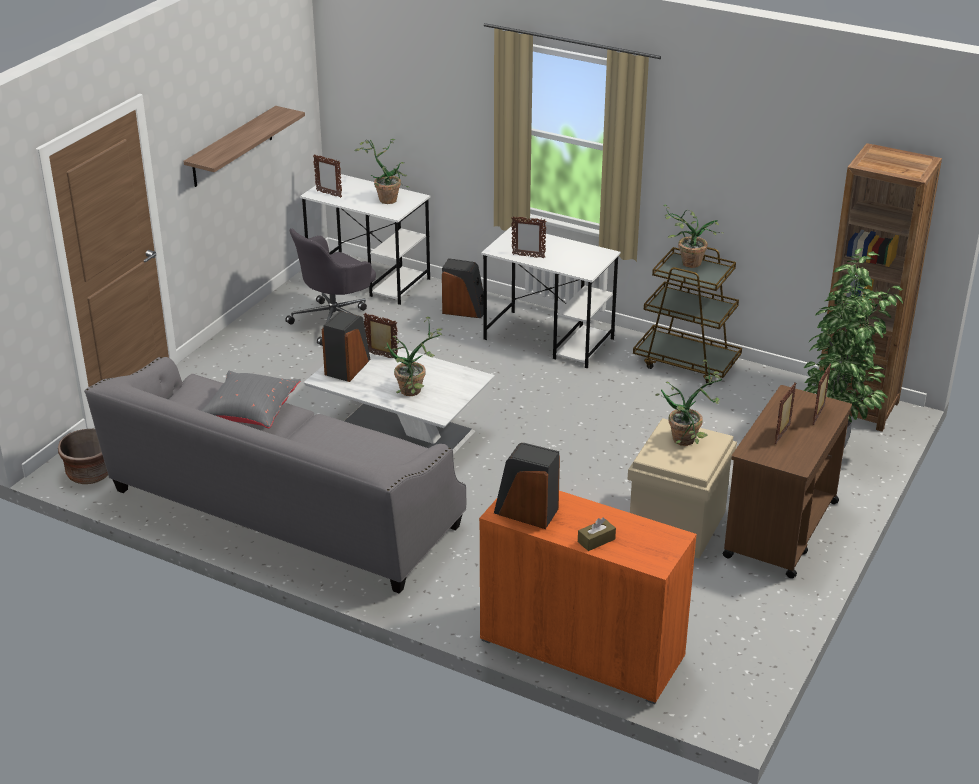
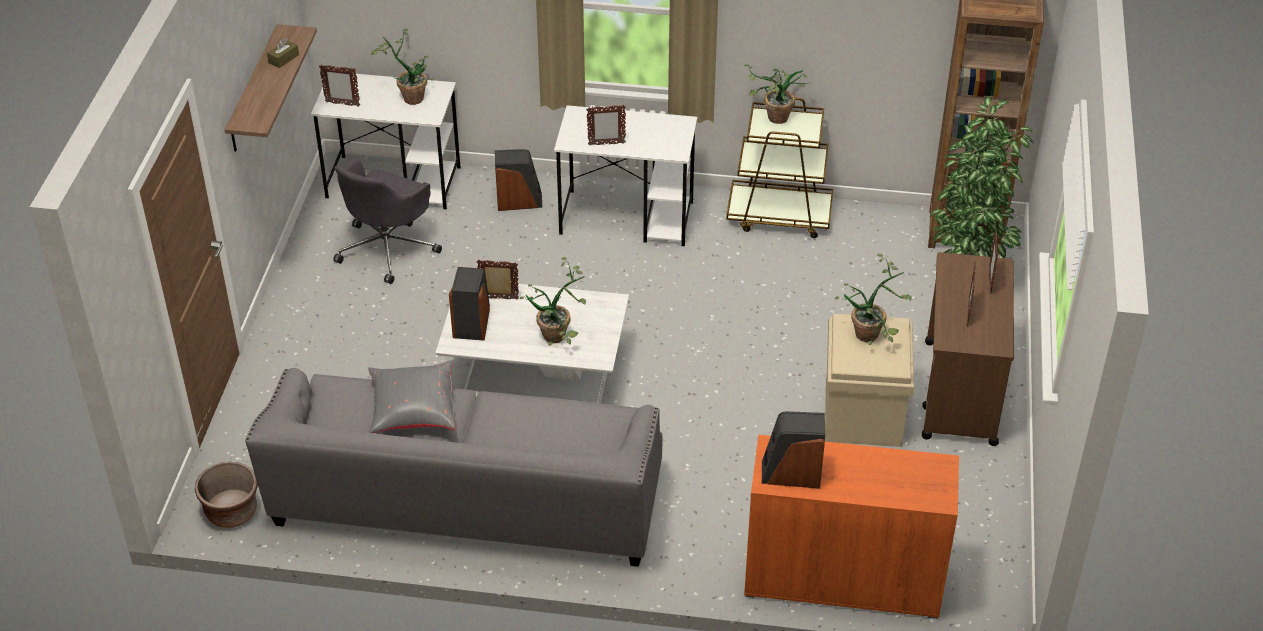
camera: 20 degrees left, 10 degrees up
brown tissue box [578,518,616,551] -> brown tissue box moved to [267,38,299,68]

